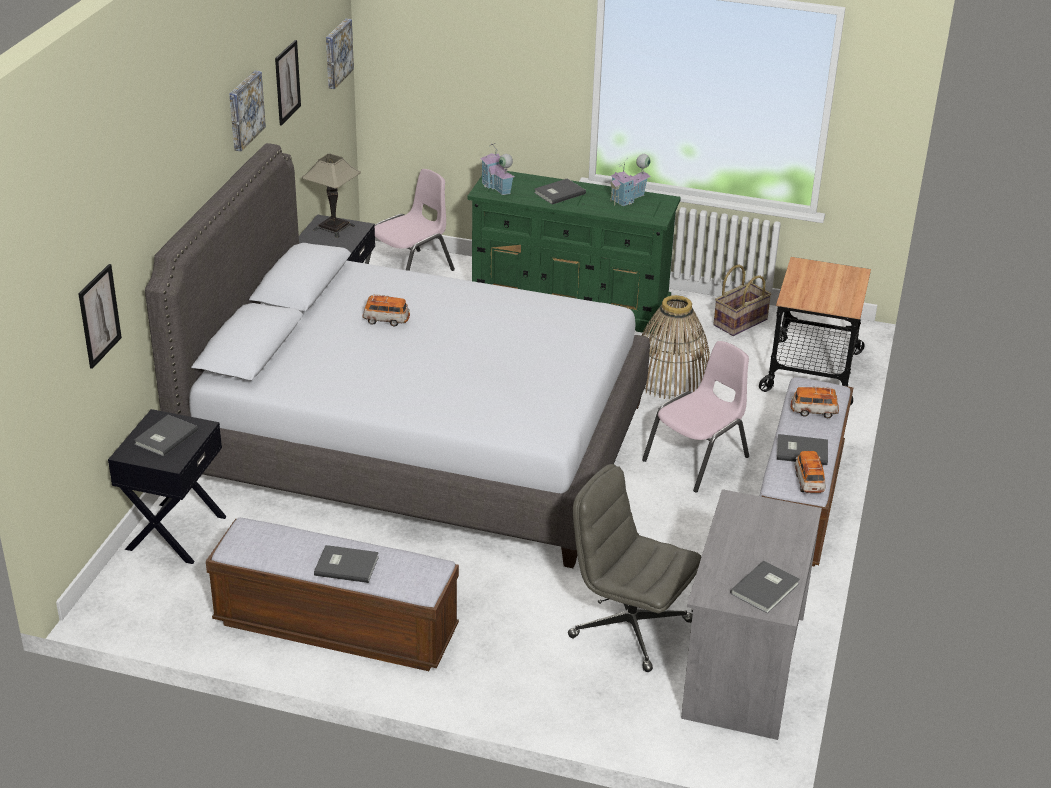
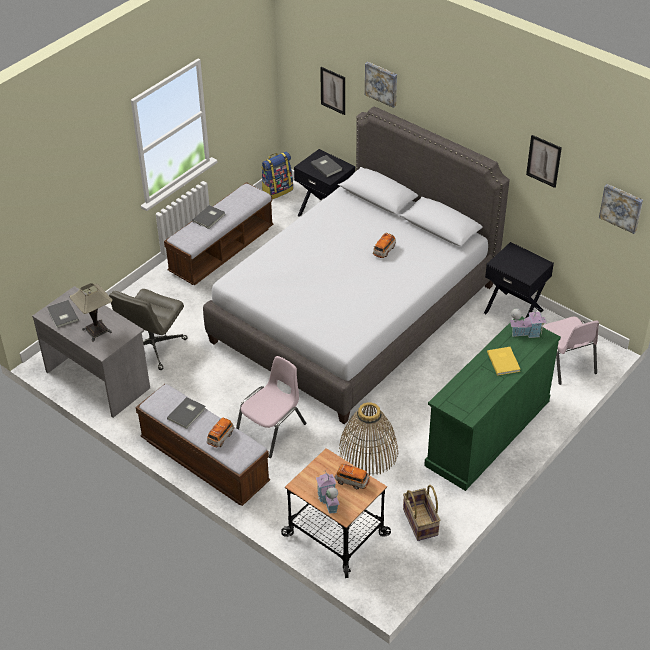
camera: 115 degrees right, 10 degrees up
picture [229,71,266,152] -> picture moved to [365,62,397,108]
table lamp [302,154,361,238] -> table lamp moved to [69,283,113,342]
grey book [534,179,586,205] -> yellow book [487,347,520,376]
grey office chair [568,464,701,672] -> grey office chair turned 150 degrees clockwise [109,289,187,370]
toy house [608,154,651,206] -> toy house moved to [316,470,340,513]
pink chair [642,341,749,492] -> pink chair turned 120 degrees counterclockwise [236,356,306,458]
toy car [795,451,826,494] -> toy car moved to [334,463,370,489]
none -> backpack [261,151,293,199]

